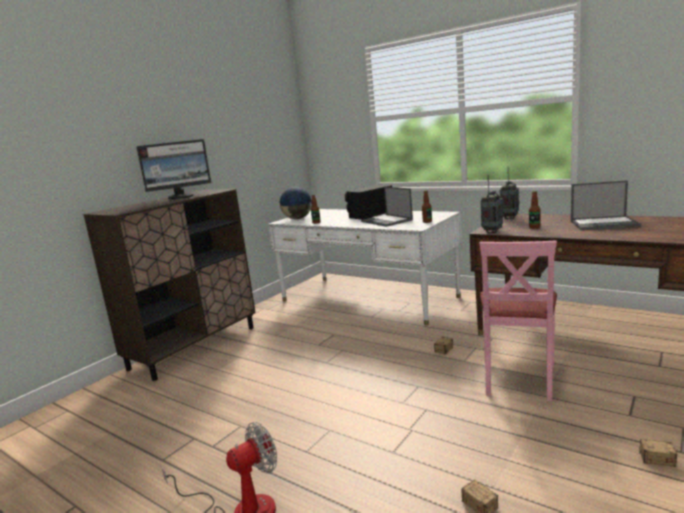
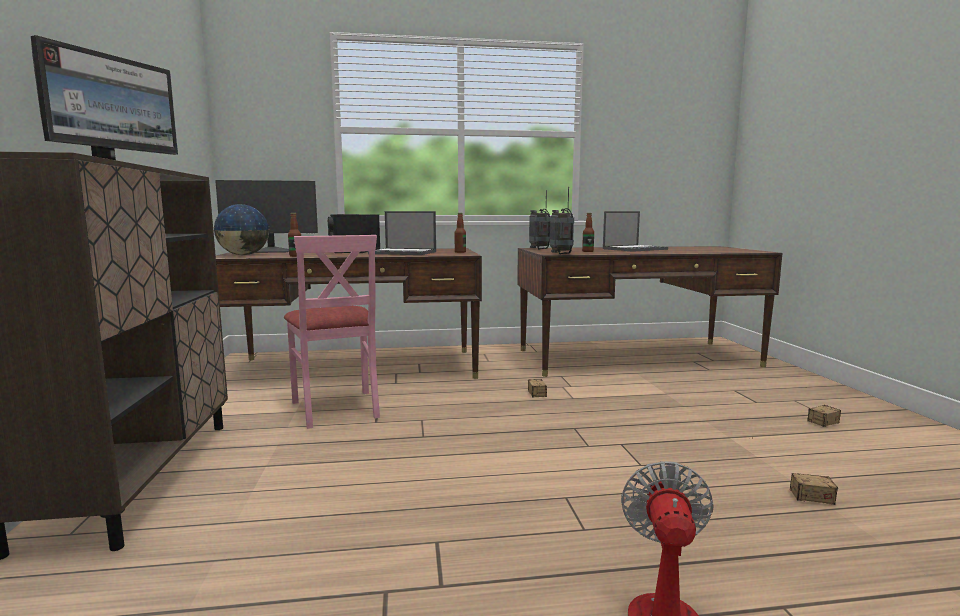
camera: 45 degrees left, 5 degrees down
white desk [268,209,462,325] -> brown desk [216,248,482,379]
pink chair [480,241,557,401] -> pink chair moved to [284,235,380,429]
none -> monitor [215,180,318,253]

